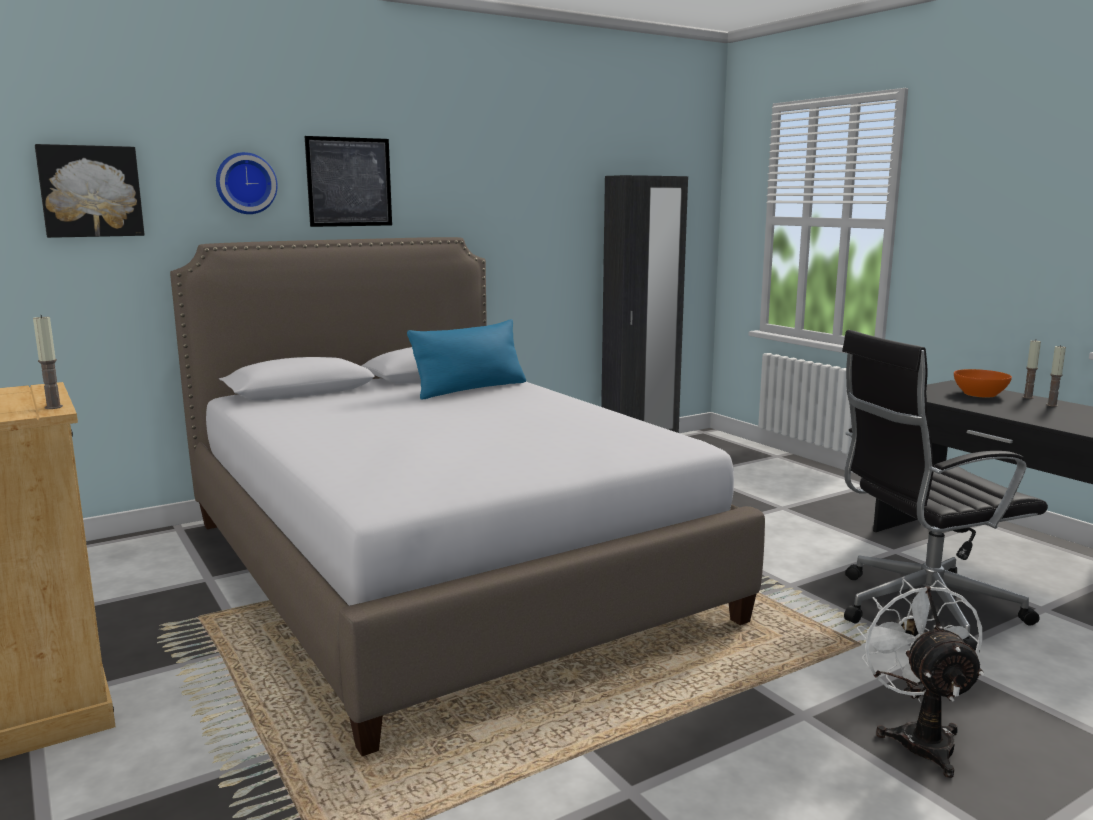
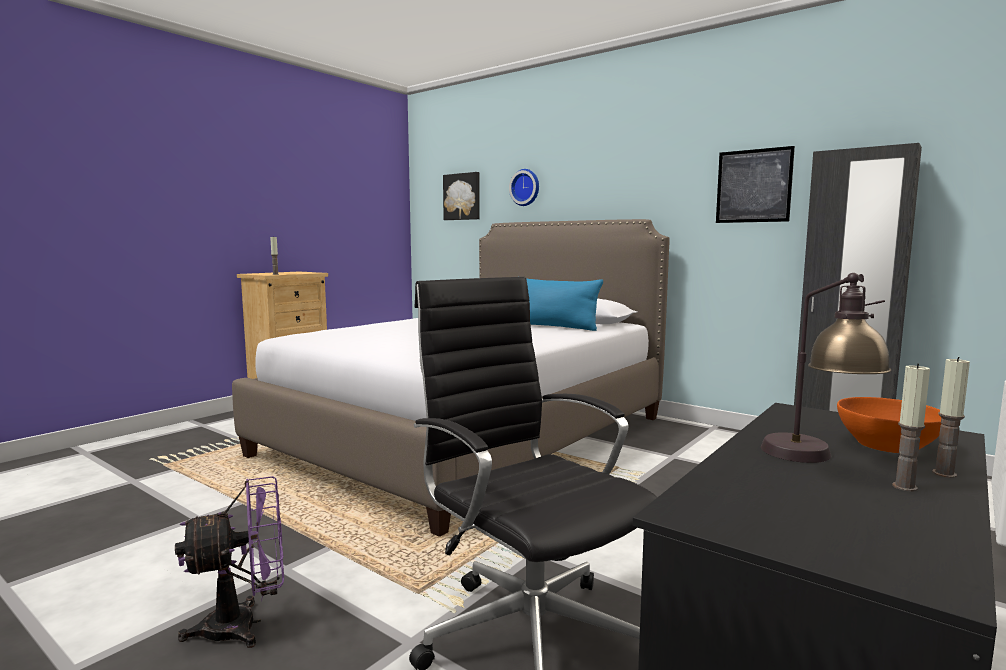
camera: 70 degrees right, 5 degrees down
picture [305,136,392,227] -> picture moved to [716,146,795,223]
white fan [857,579,984,778] -> purple fan [175,476,284,648]
none -> table lamp [761,273,892,463]

